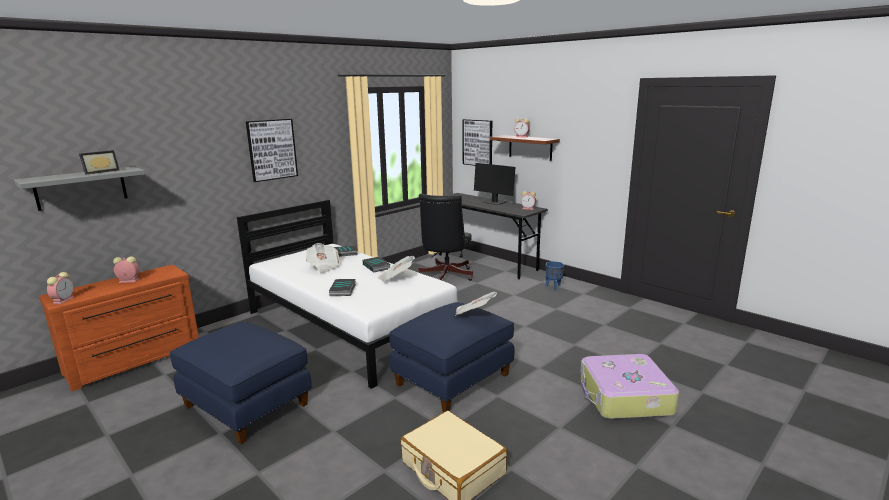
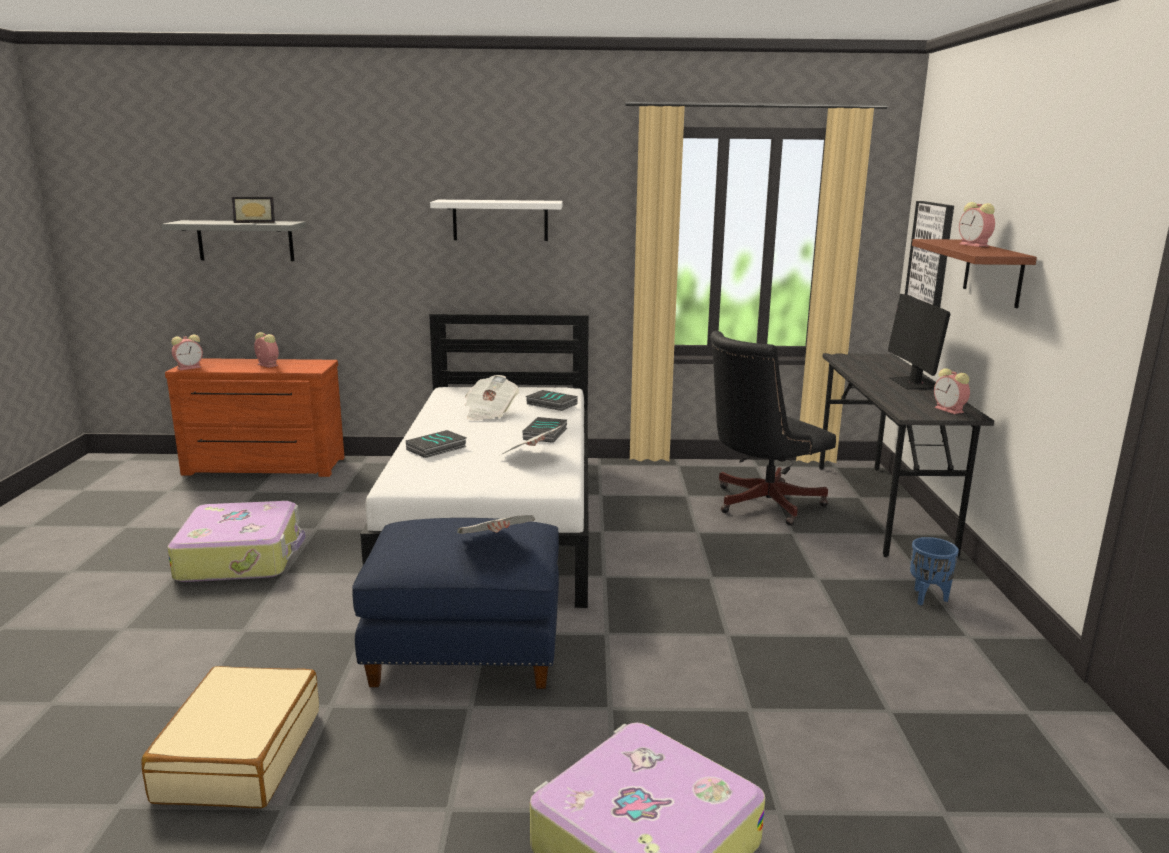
camera: 45 degrees right, 0 degrees up
blue ottoman [170,322,312,444] -> suitcase [167,501,306,582]
picture [246,119,298,182] -> white shelf [430,200,563,241]

